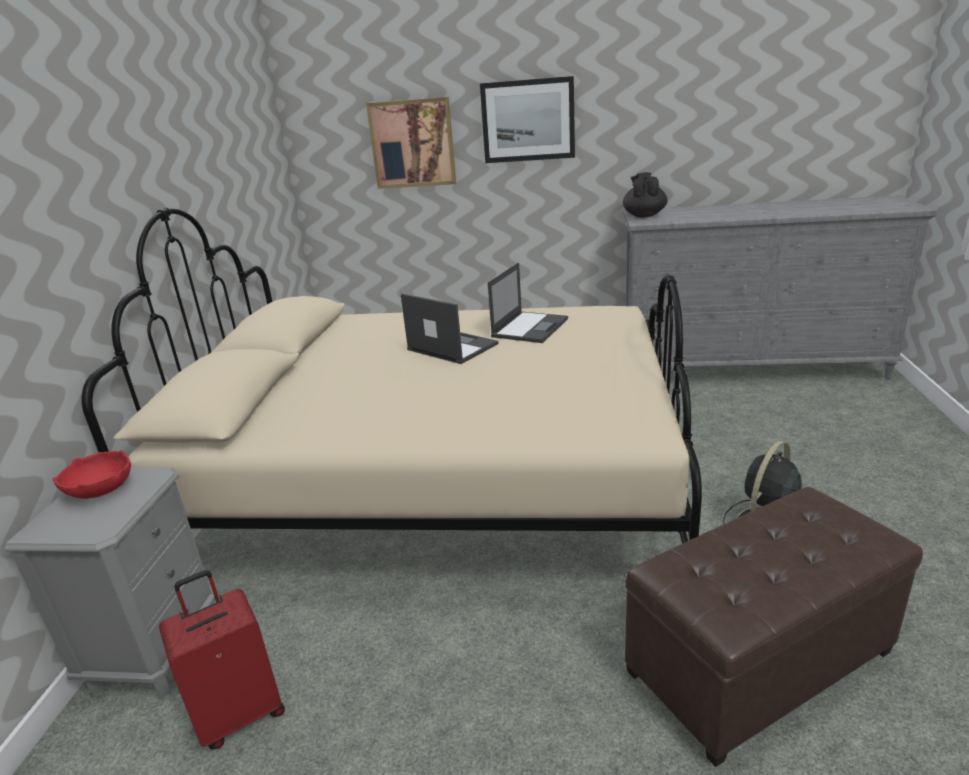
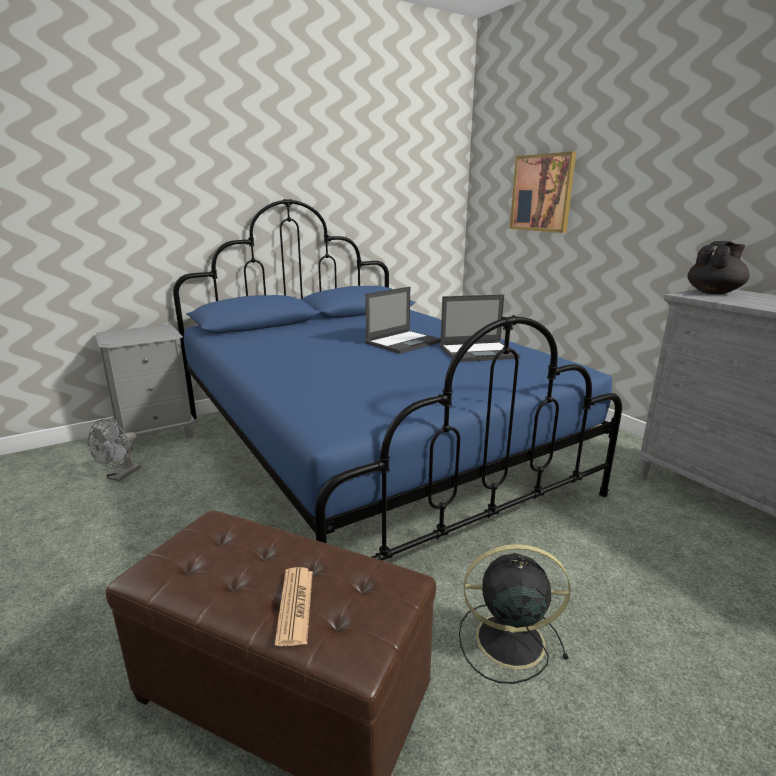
camera: 50 degrees right, 5 degrees down
red bowl [53,450,131,499] -> none
beige bed [81,208,702,544] -> blue bed [173,199,622,561]
red suitcase [159,570,285,749] -> grey fan [88,419,141,481]
laptop [401,293,499,364] -> laptop turned 45 degrees clockwise [365,287,441,354]
picture [480,76,575,163] -> none
none -> newspaper [275,567,313,646]

